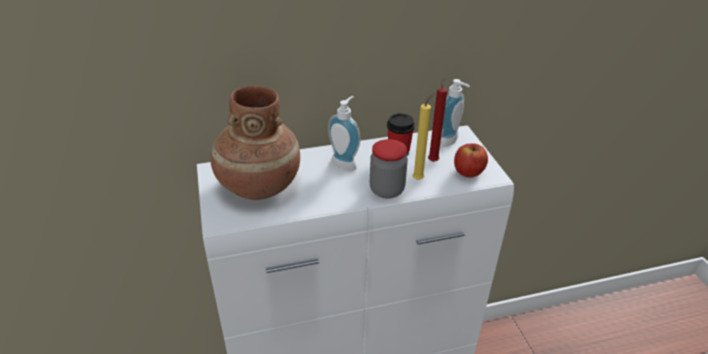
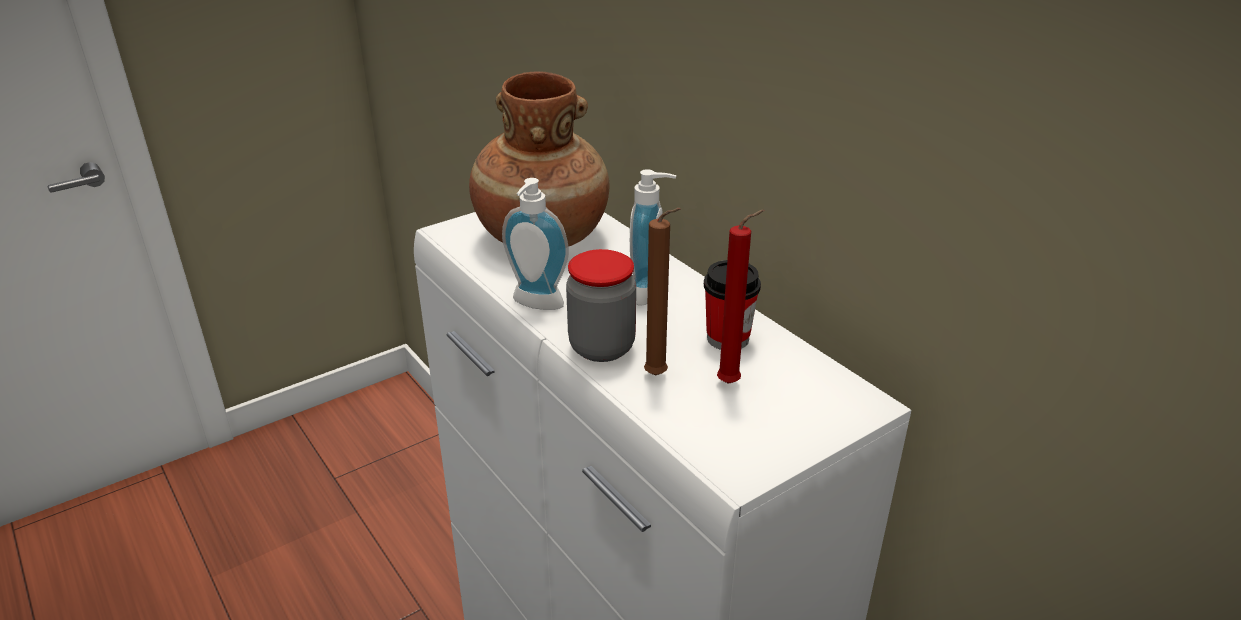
camera: 70 degrees right, 5 degrees down
yellow candle [413,94,434,180] -> brown candle [644,208,681,375]
soap dispenser [440,79,470,147] -> soap dispenser moved to [502,178,569,310]
apple [454,143,488,178] -> none

